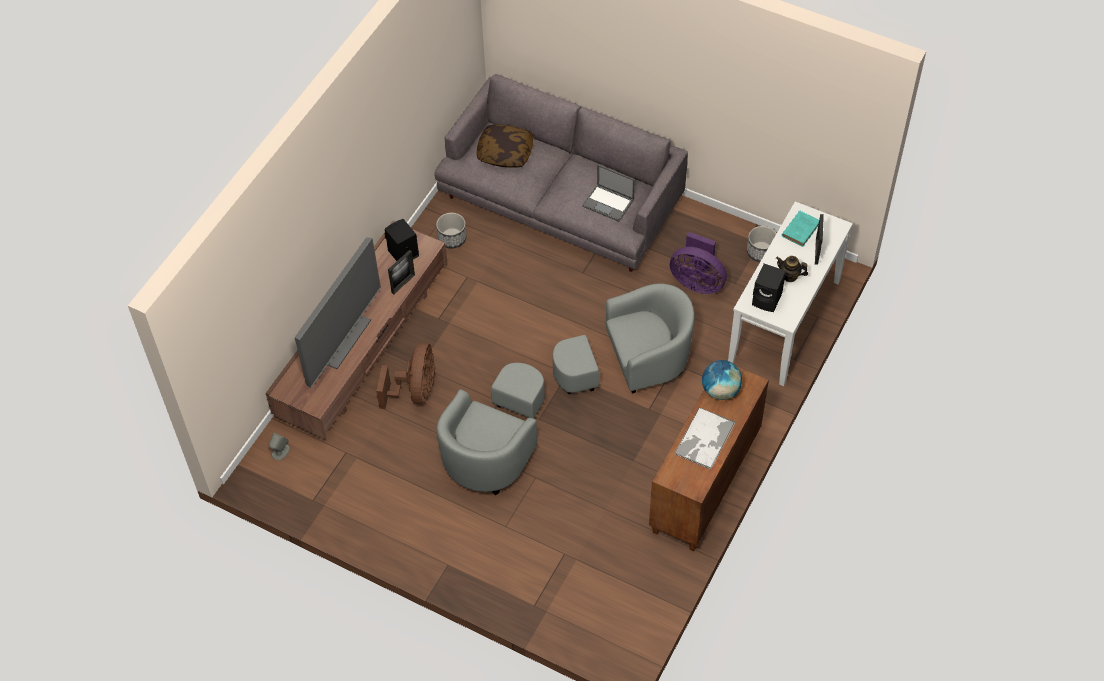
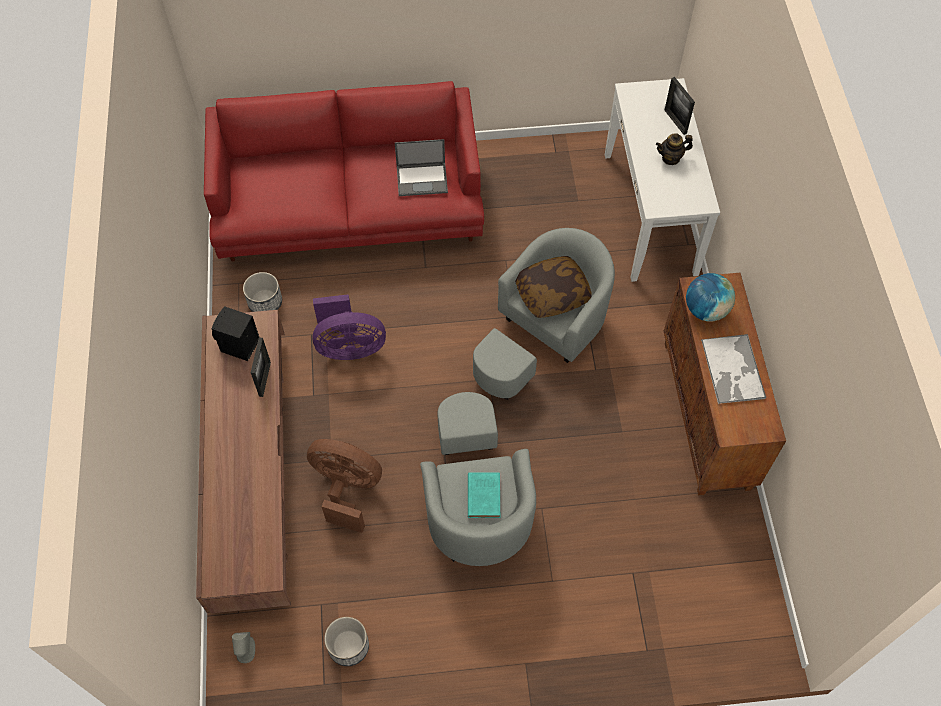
camera: 35 degrees left, 5 degrees up
television [295,237,381,388] -> none
brown fan [376,342,435,409] -> brown fan turned 45 degrees counterclockwise [307,439,382,533]
grey sofa [434,74,688,272] -> red sofa [204,81,484,262]
pillow [476,125,534,168] -> pillow moved to [515,256,592,318]
purple fan [669,232,727,294] -> purple fan moved to [312,294,386,360]
planter [747,226,777,262] -> planter moved to [324,617,369,666]
black speaker [752,264,786,312] -> none
turquoise book [782,211,819,247] -> turquoise book moved to [468,472,500,518]

